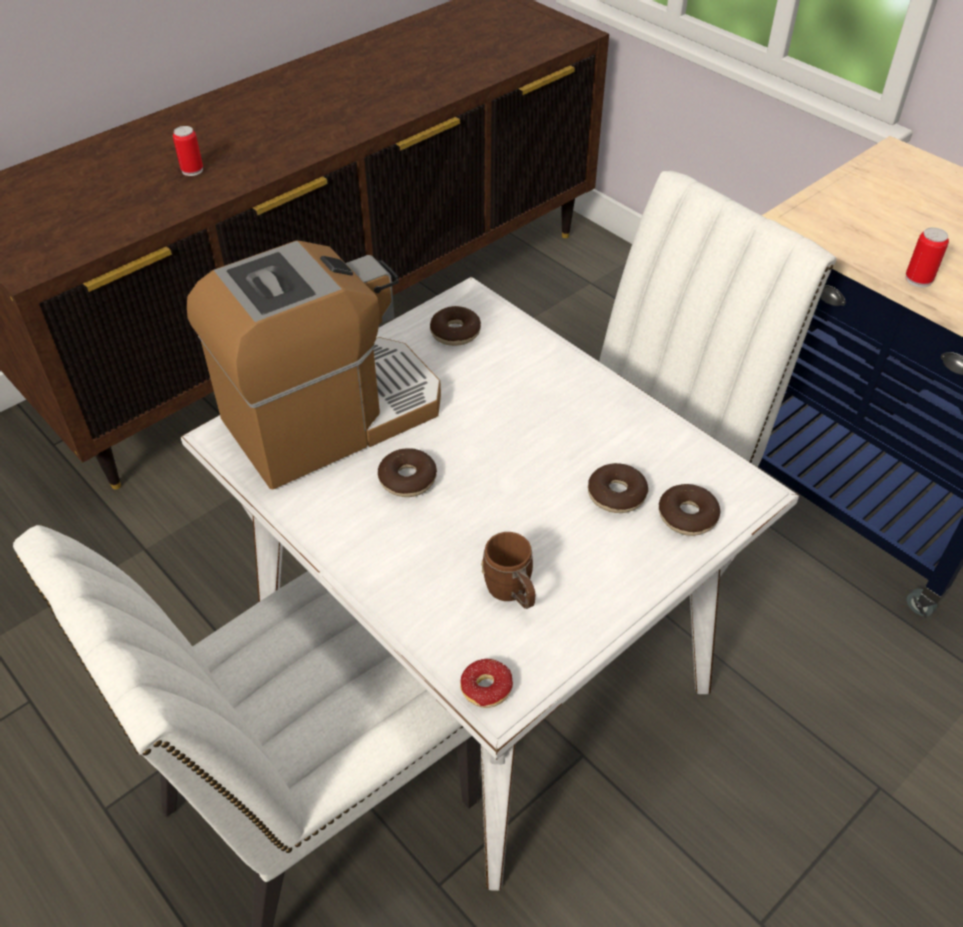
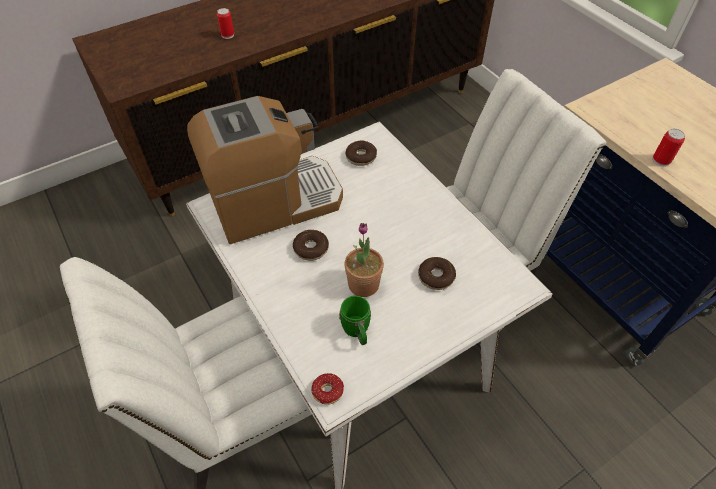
camera: 10 degrees right, 5 degrees up
brown mug [481,532,535,609] -> green mug [339,296,371,345]
donut [659,484,720,536] -> none
none -> potted plant [344,223,384,297]

